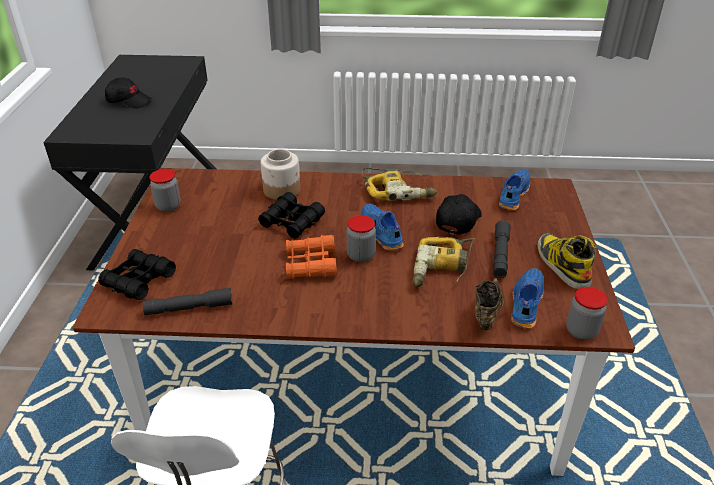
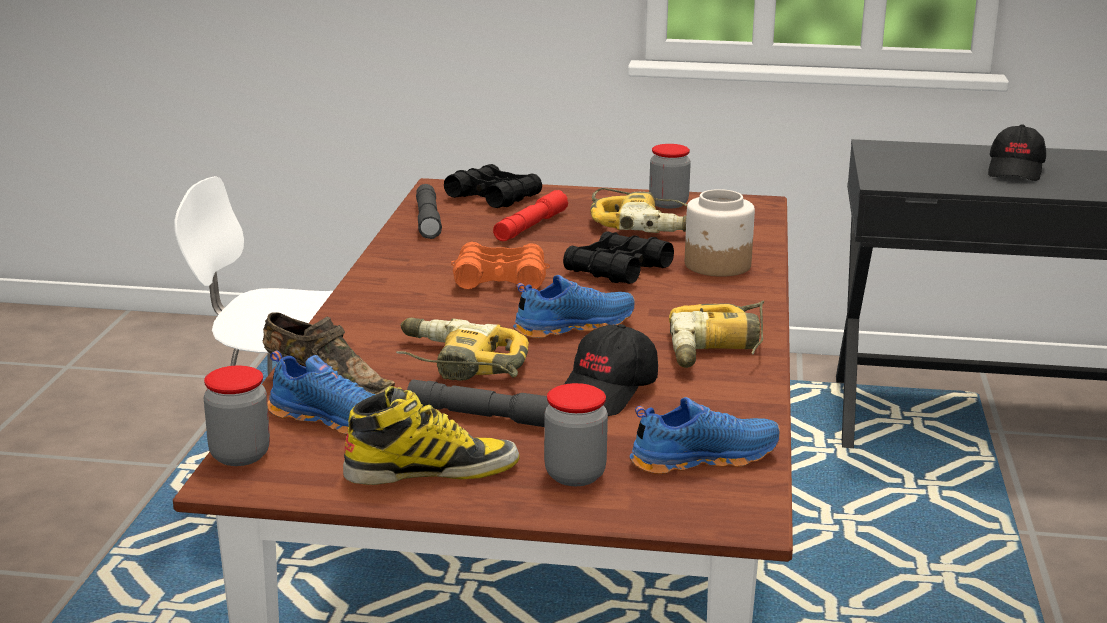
camera: 95 degrees right, 15 degrees down
jar [347,215,376,262] -> jar moved to [544,383,608,486]
black cap [436,194,482,235] -> black cap turned 90 degrees clockwise [564,324,658,416]
blue shoe [499,169,530,210] -> blue shoe turned 45 degrees counterclockwise [629,397,780,474]
none -> red flashlight [493,190,568,241]
none -> power drill [590,188,687,233]

